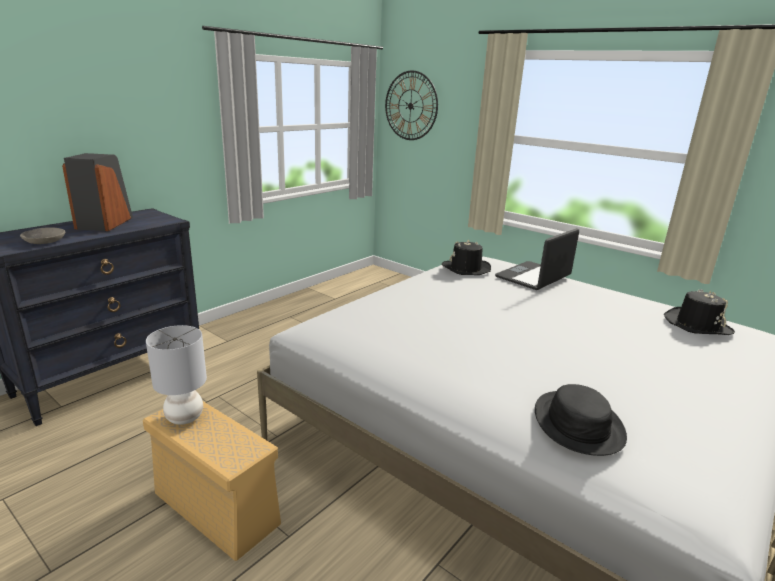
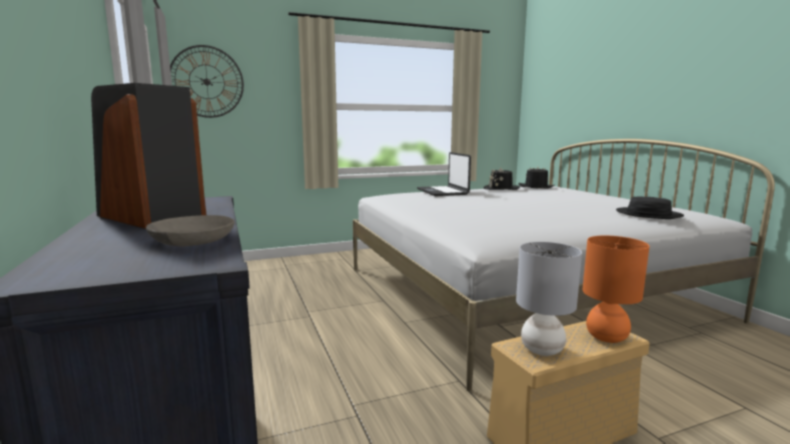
camera: 60 degrees left, 10 degrees down
black hat [442,240,491,275] -> black hat moved to [483,167,520,190]
none -> orange table lamp [582,236,650,343]

